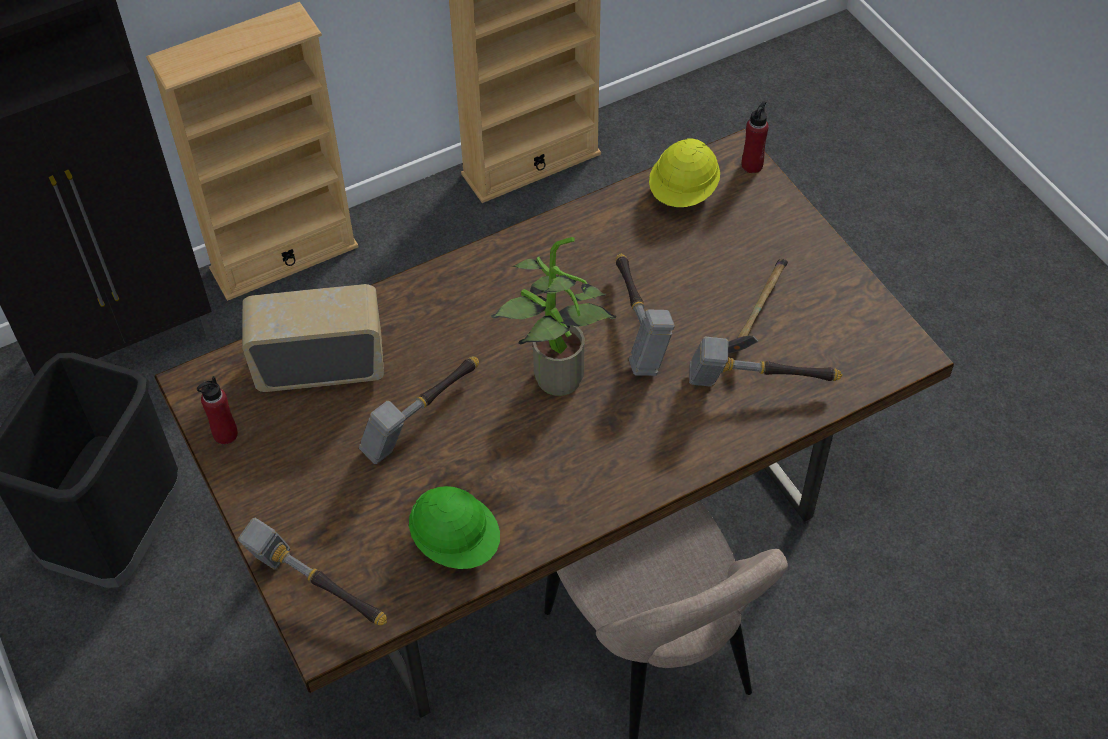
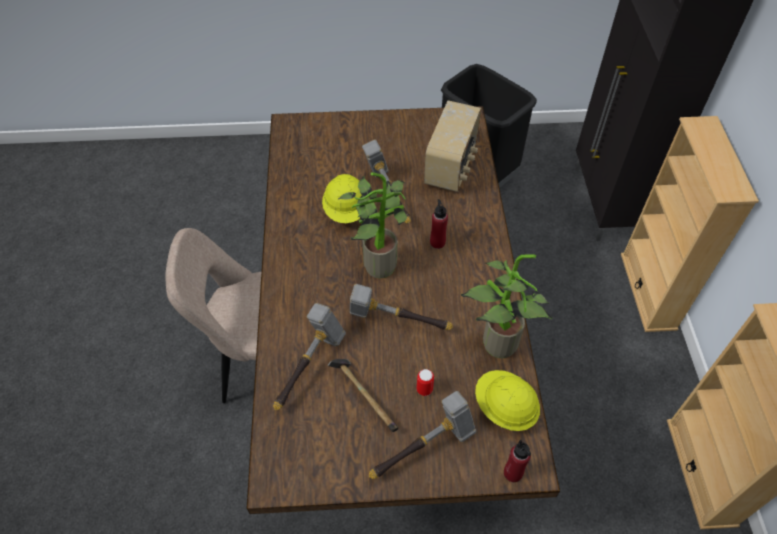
camera: 115 degrees right, 0 degrees up
red bottle [197,376,238,444] -> red bottle moved to [430,199,448,249]
hammer [238,518,387,625] -> hammer moved to [369,391,476,479]
green hard hat [409,486,500,569] -> none
none -> yellow hard hat [322,174,362,223]
none -> can [417,369,434,396]
none -> potted plant [461,254,553,358]

